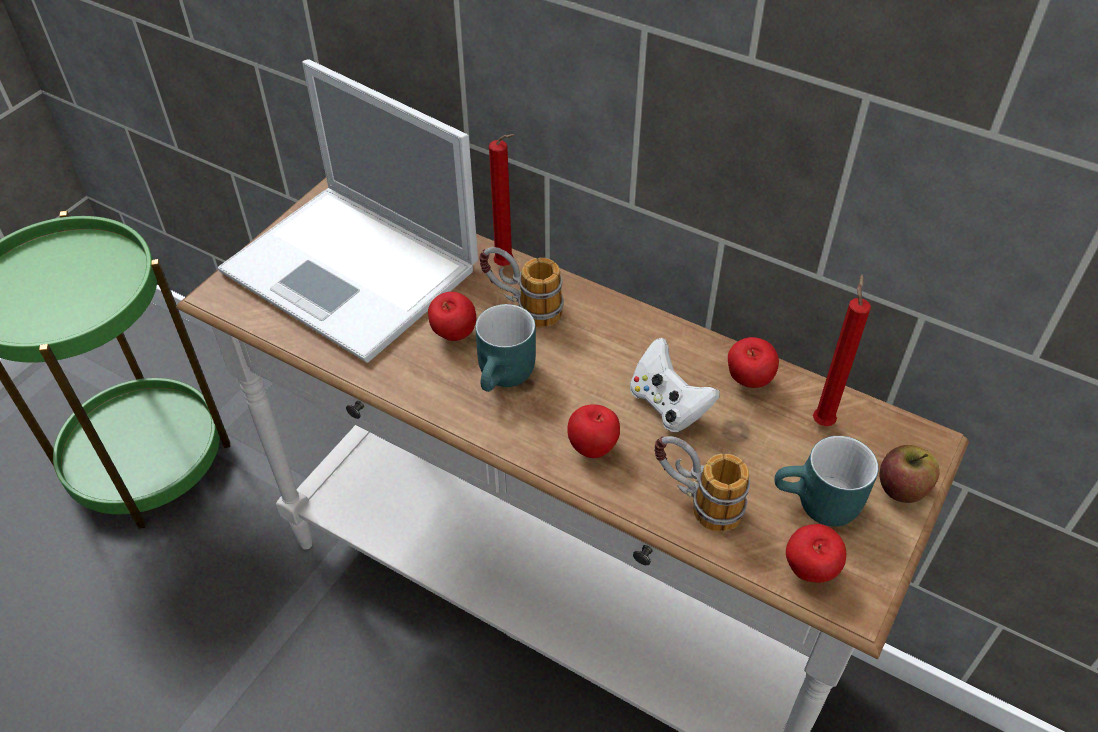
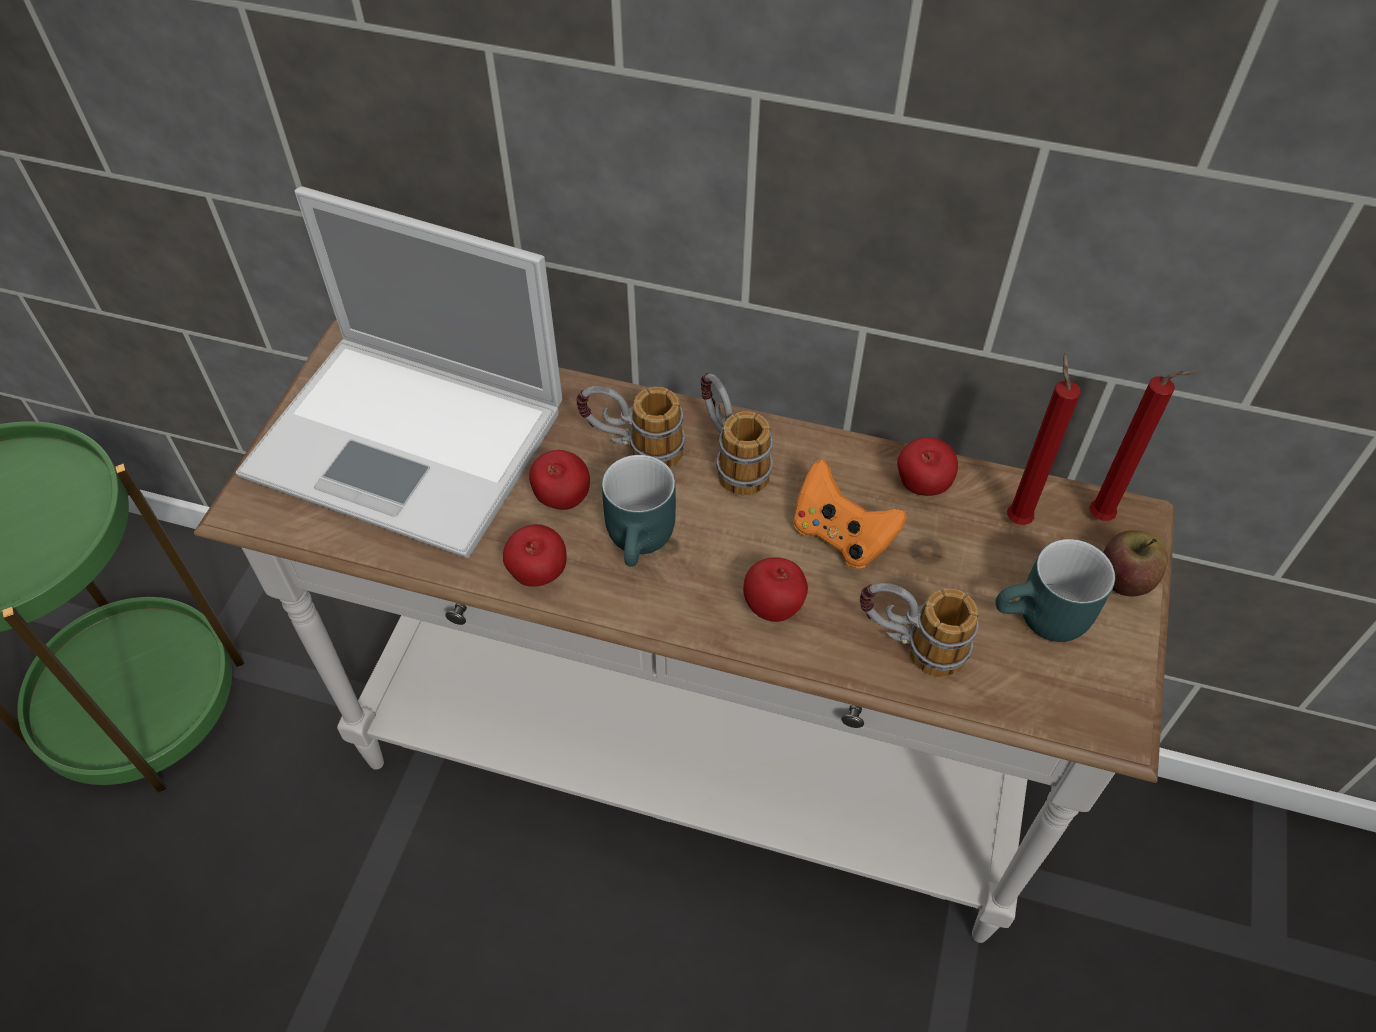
camera: 15 degrees left, 5 degrees up
red candle [489,134,515,266] -> red candle moved to [1089,370,1198,521]
white game controller [630,338,719,432] -> orange game controller [793,460,907,568]
apple [786,524,846,583] -> apple moved to [503,524,567,587]
none -> mug [700,373,773,496]

